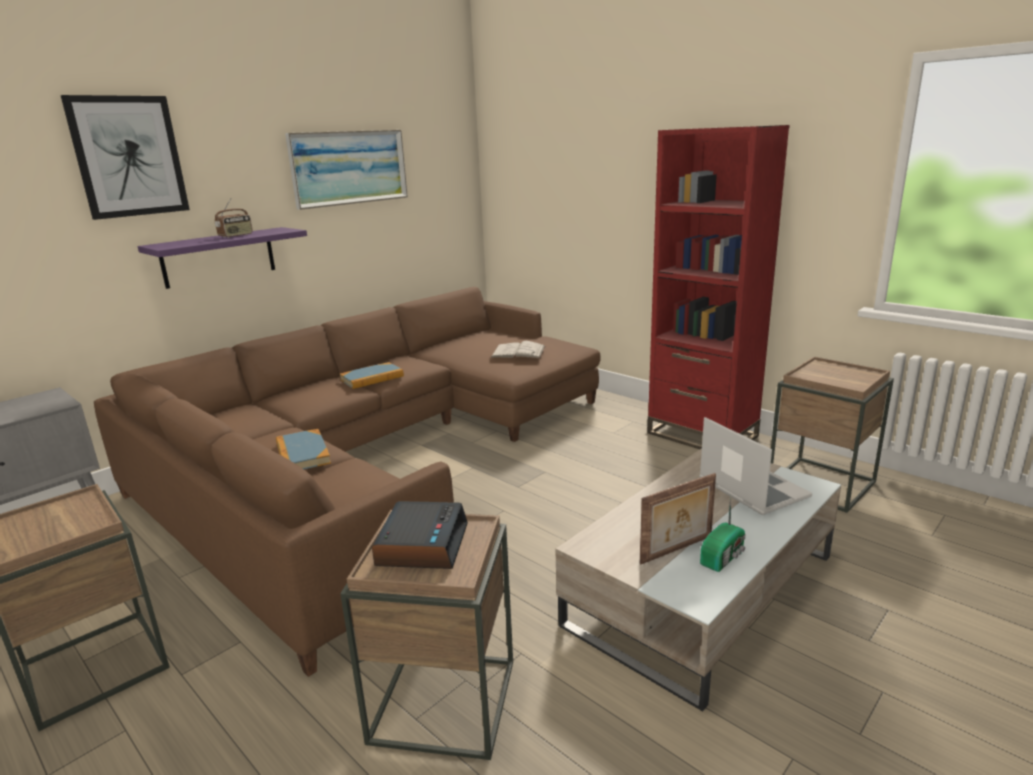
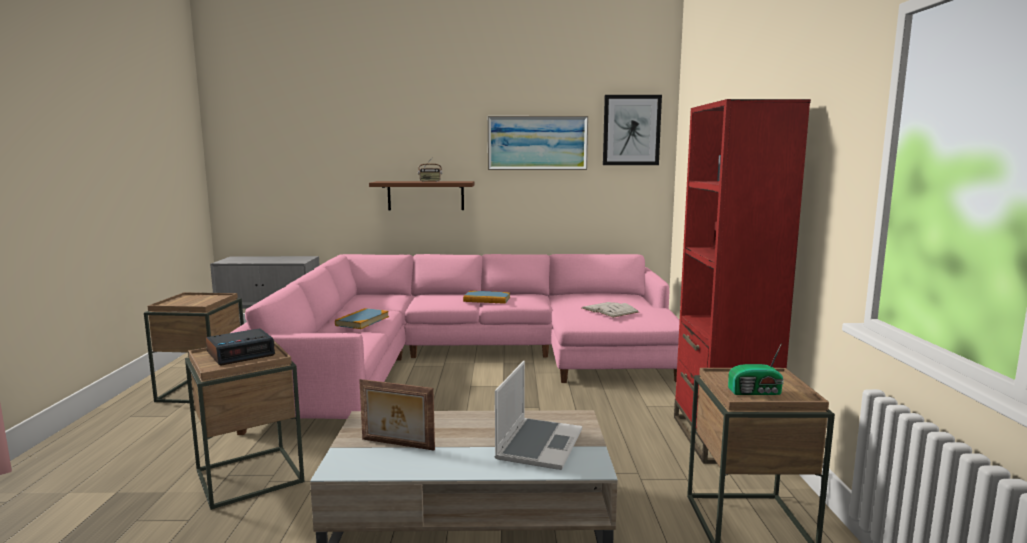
camera: 45 degrees right, 10 degrees down
picture [61,95,190,220] -> picture moved to [603,95,662,165]
brown sofa [94,287,600,677] -> pink sofa [231,254,680,435]
purple shelf [138,227,307,289] -> brown shelf [369,181,475,210]
radio [700,495,746,572] -> radio moved to [728,343,784,395]

